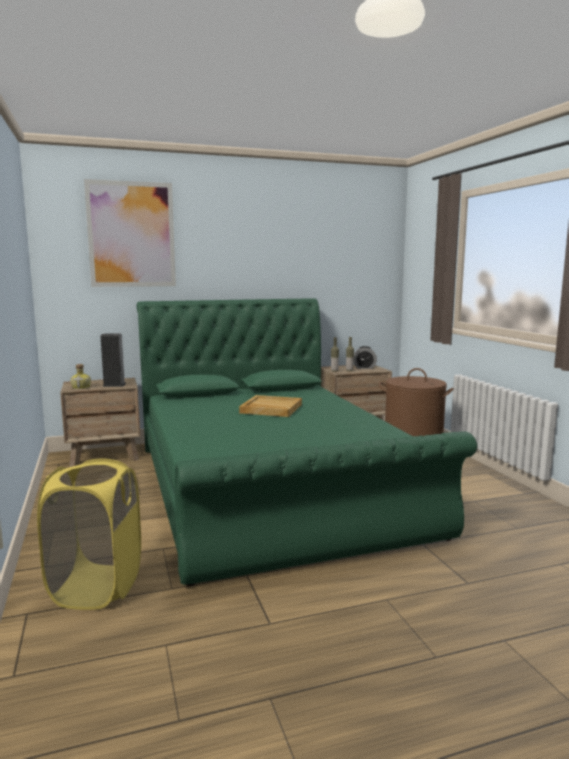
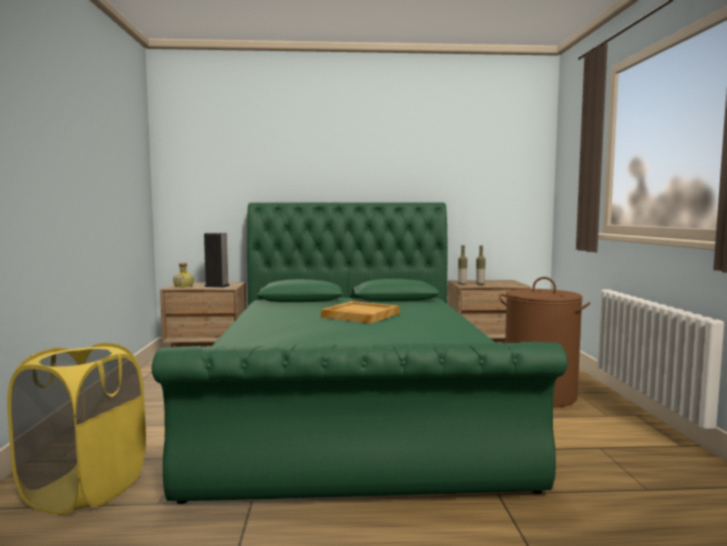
camera: 15 degrees right, 5 degrees down
picture [84,179,176,287] -> none
alarm clock [354,346,377,369] -> none

